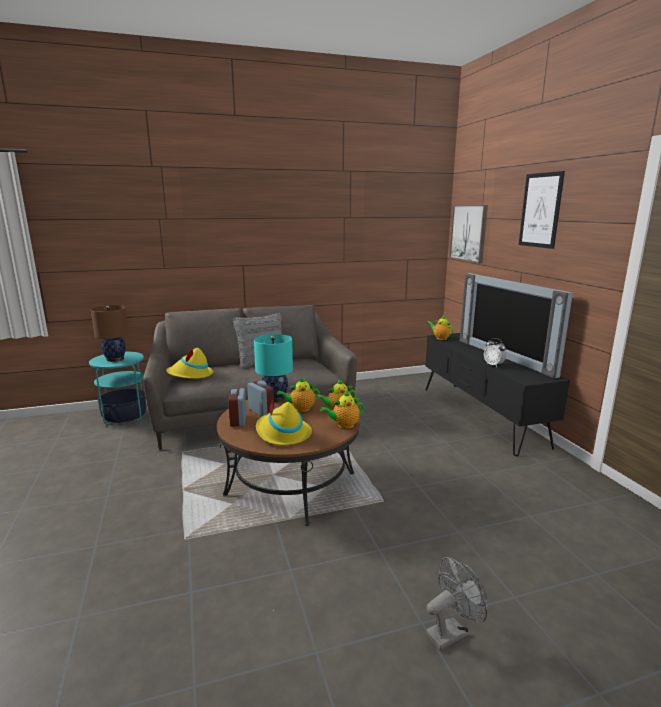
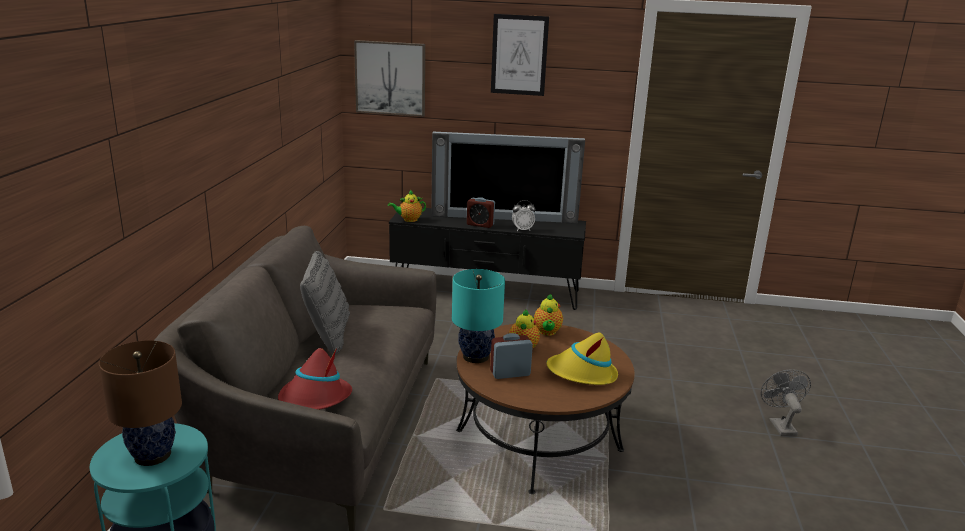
camera: 65 degrees left, 5 degrees up
yellow hat [166,348,214,379] -> red hat [278,348,352,410]
alarm clock [228,388,246,427] -> alarm clock moved to [467,197,495,228]
teapot [320,391,364,428] -> none

